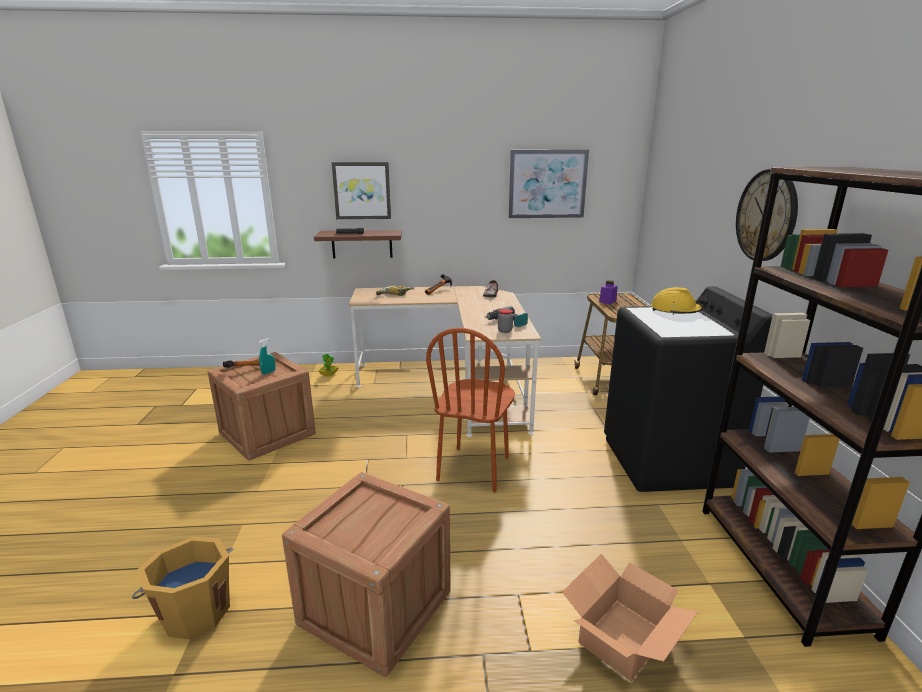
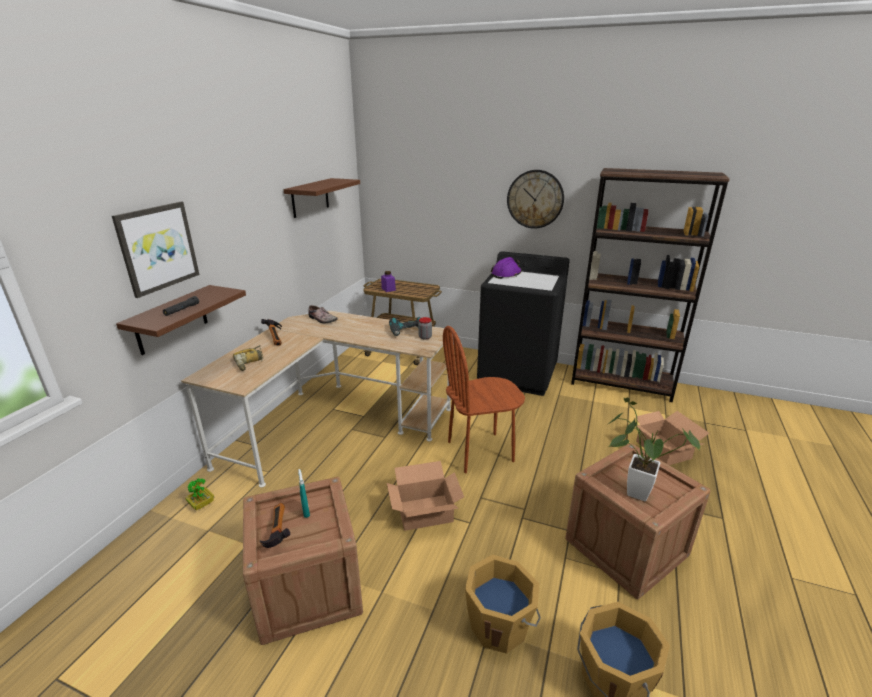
camera: 65 degrees left, 5 degrees up
brown chair [426,328,515,492] -> brown chair turned 120 degrees clockwise [443,326,525,473]
picture [509,150,589,218] -> brown shelf [283,178,360,218]
yellow hard hat [651,287,707,315] -> purple hard hat [491,257,522,279]
none -> cardboard box [387,461,464,531]
none -> orange bucket [465,555,540,654]
none -> potted plant [607,397,700,501]

